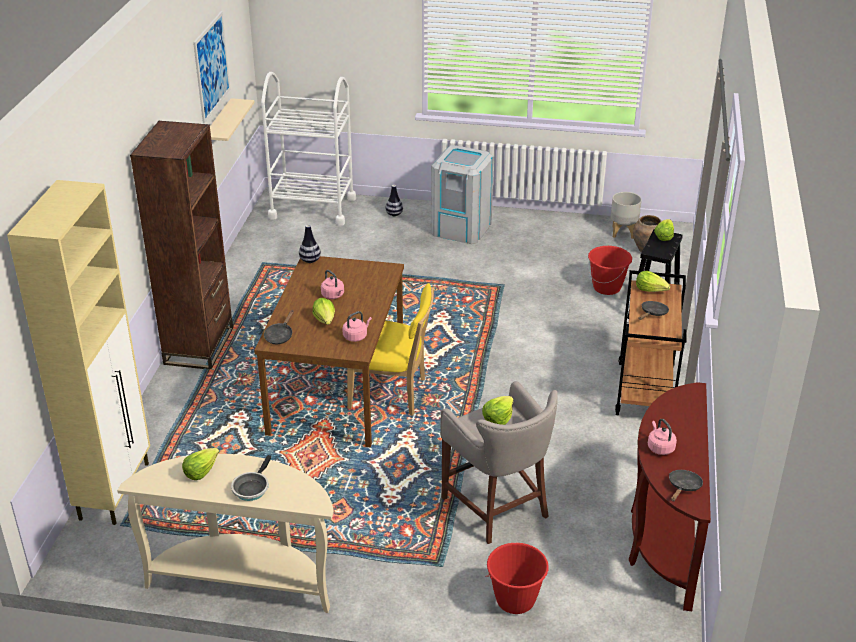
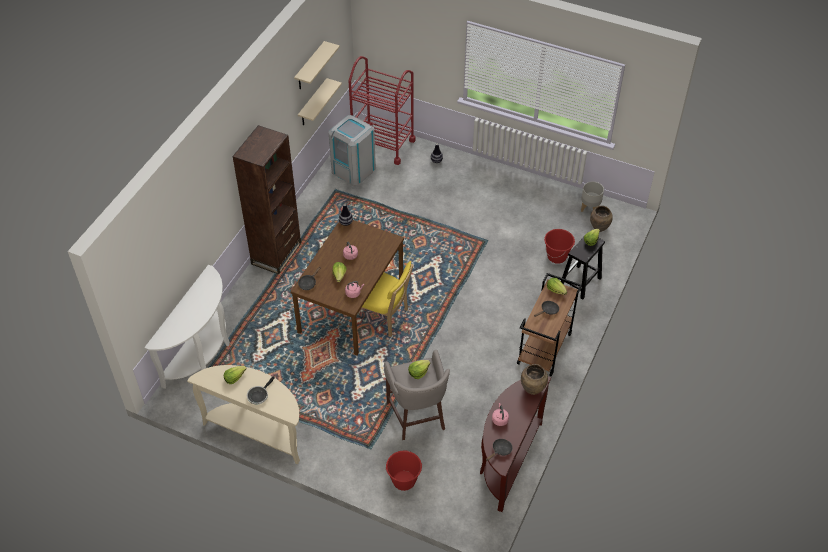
camera: 15 degrees right, 15 degrees up
beige cabinet [7,180,150,525] -> white console table [144,265,230,389]
picture [193,11,231,124] -> beige shelf [294,41,340,89]
white cart [261,72,356,226] -> red cart [349,56,416,165]
grey trash can [431,145,494,244] -> grey trash can moved to [328,115,376,186]
none -> brown vase [521,364,548,395]

